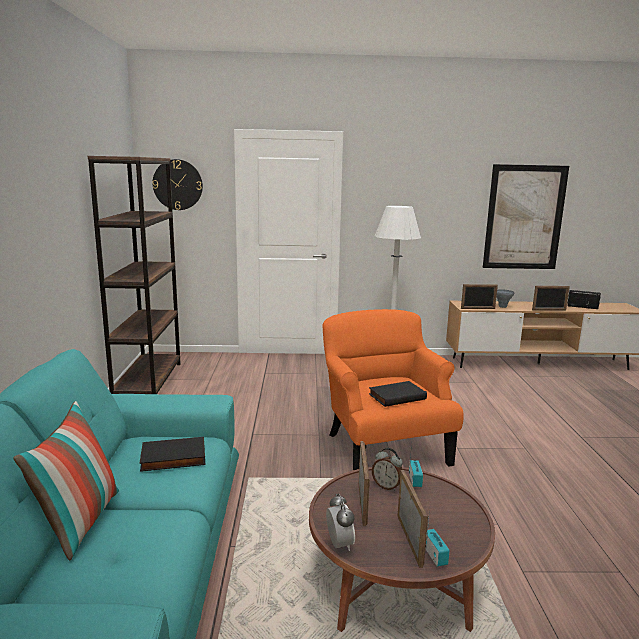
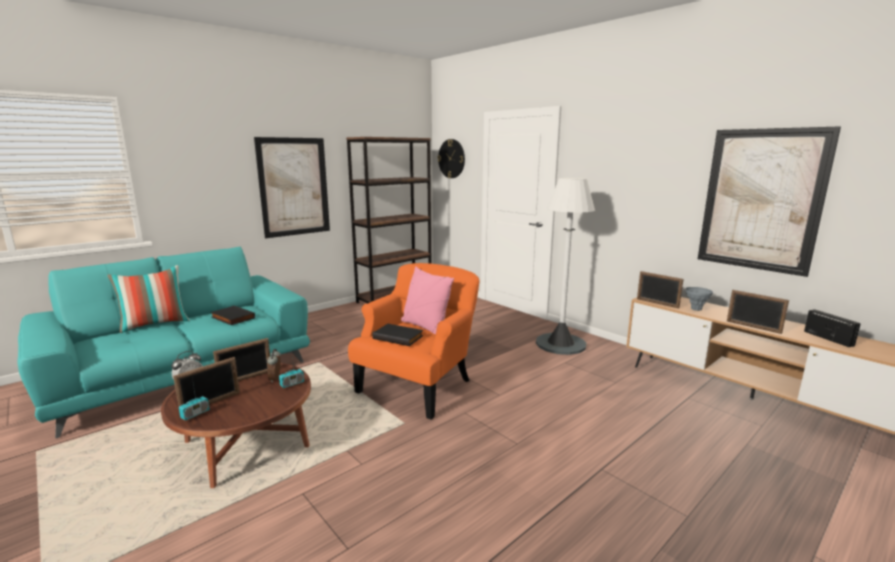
camera: 50 degrees right, 0 degrees up
none -> picture [254,137,330,238]
none -> pink pillow [401,266,454,335]

